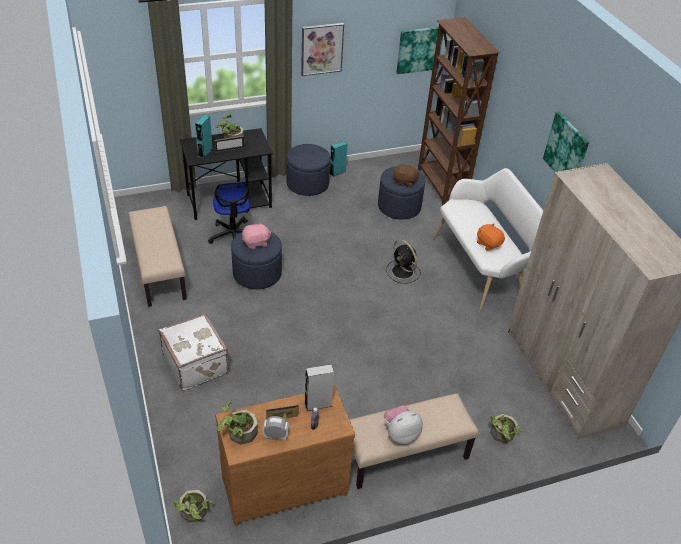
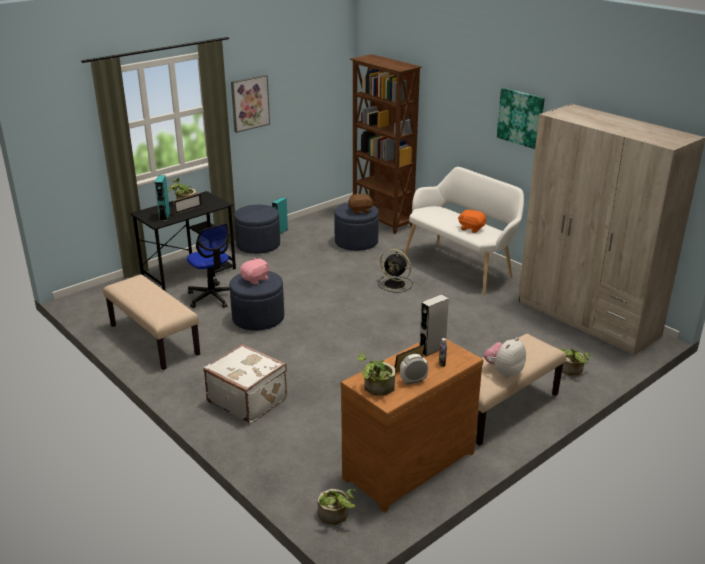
camera: 20 degrees left, 15 degrees down
picture [396,27,443,74] -> none

